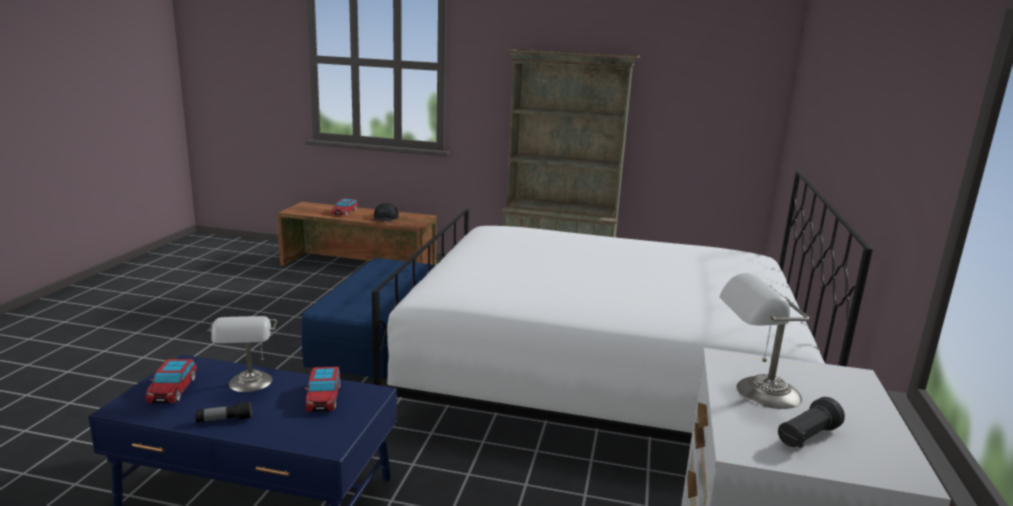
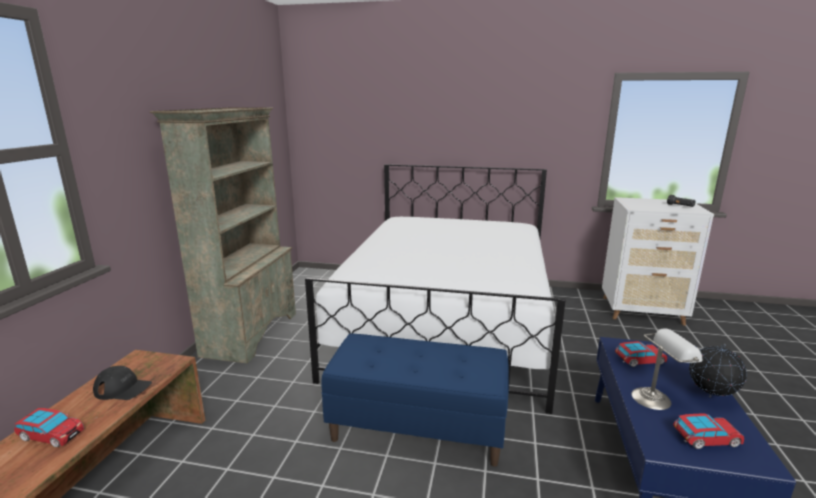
camera: 90 degrees left, 0 degrees up
flashlight [195,401,252,423] -> globe [689,344,747,397]
white table lamp [720,273,810,409] -> none

